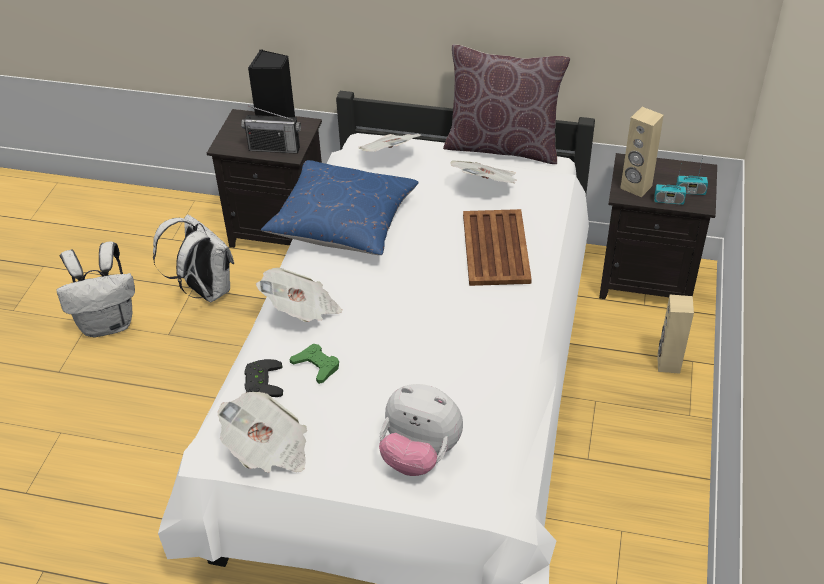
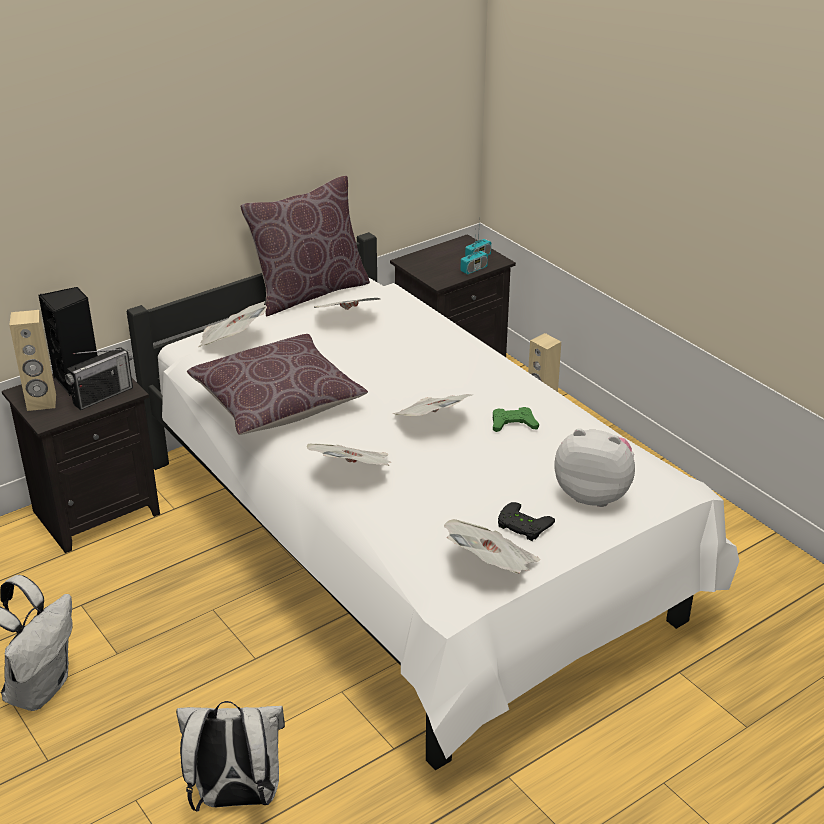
camera: 50 degrees left, 10 degrees down
white backpack [153,214,234,302] -> white backpack moved to [176,701,285,812]
black game controller [244,359,283,397] -> black game controller moved to [498,502,555,541]
blue pillow [261,160,419,255] -> brown pillow [187,334,368,435]
green game controller [290,344,339,384] -> green game controller moved to [493,407,539,432]
plush toy [379,384,463,476] -> plush toy turned 135 degrees counterclockwise [554,428,635,507]
brown tray [463,209,532,286] -> none
beige speaker [620,107,664,197] -> beige speaker moved to [9,310,56,411]
none -> newspaper [393,394,473,416]

